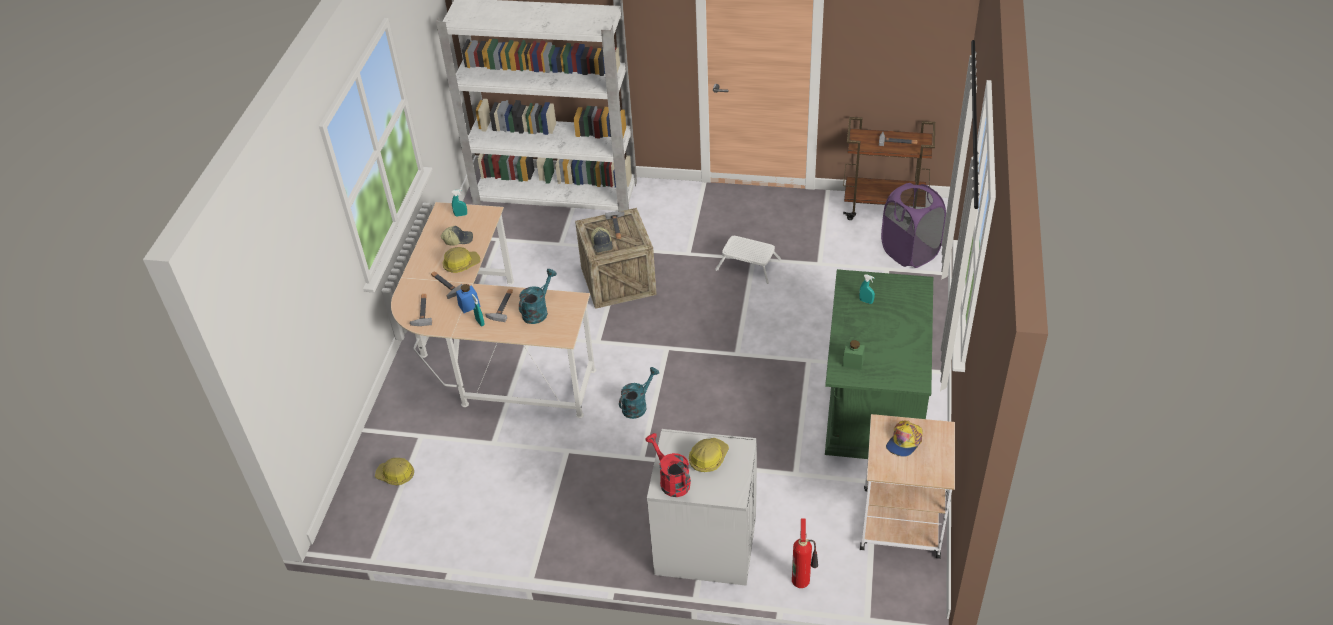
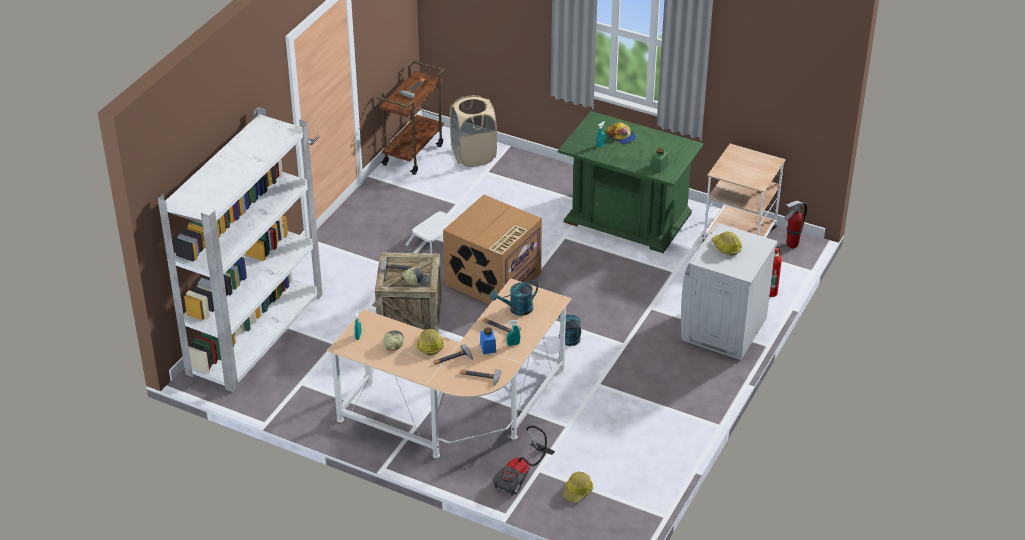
camera: 75 degrees left, 5 degrees down
turquoise watering can [519,269,557,324] -> turquoise watering can turned 75 degrees counterclockwise [490,280,538,316]
red watering can [645,433,691,497] -> none
purple laundry basket [881,183,946,268] -> beige laundry basket [450,95,497,167]
cap [886,420,923,457] -> cap moved to [607,122,636,144]
none -> cardboard box [443,195,542,305]
none -> vacuum cleaner [493,425,555,496]
none -> fire extinguisher [784,201,807,248]

